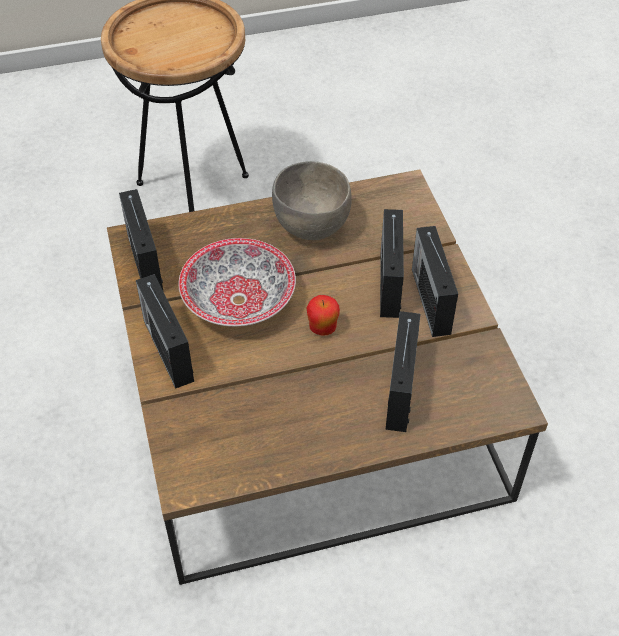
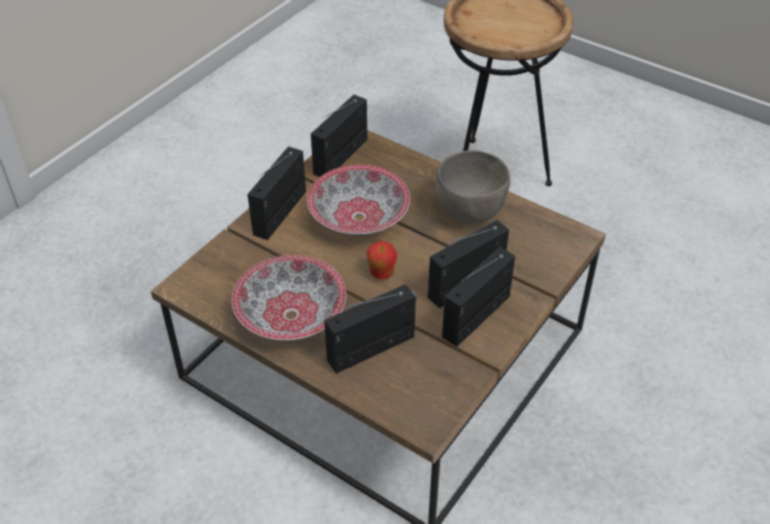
camera: 50 degrees right, 5 degrees down
none -> bowl [232,255,346,341]

